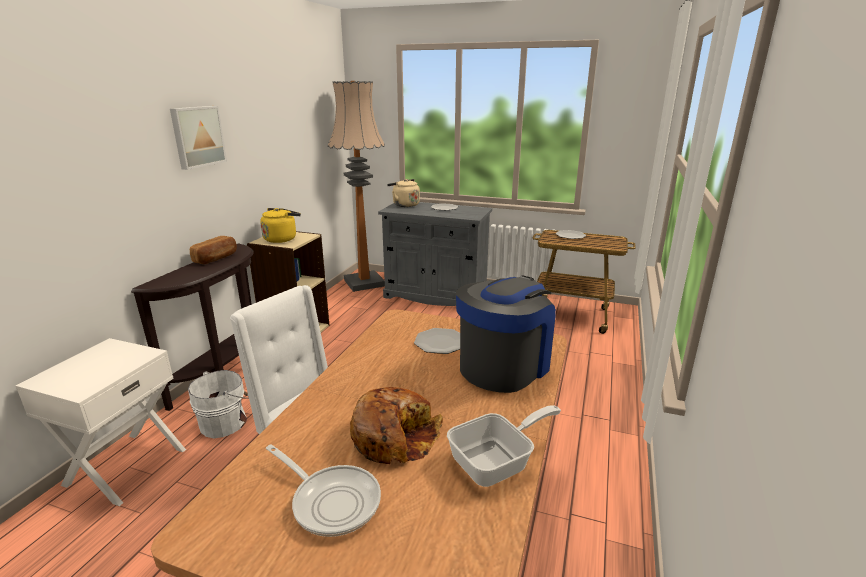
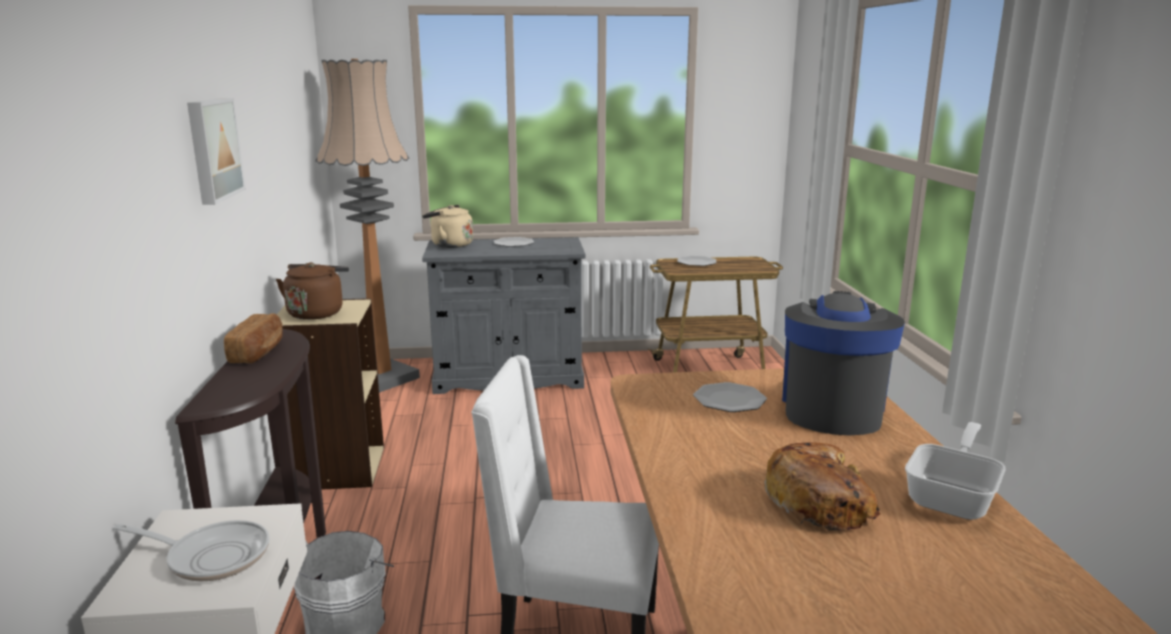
camera: 25 degrees left, 5 degrees down
yellow kettle [260,208,301,243] -> brown kettle [276,262,349,320]
frying pan [266,444,381,537] -> frying pan moved to [113,520,270,582]

